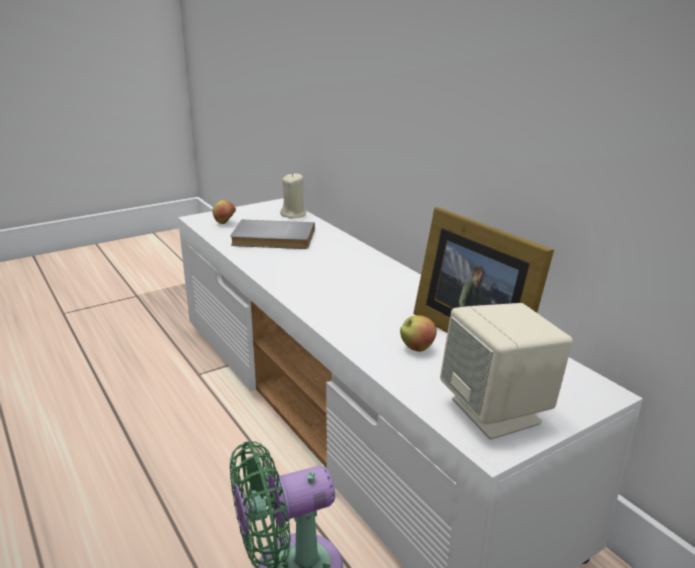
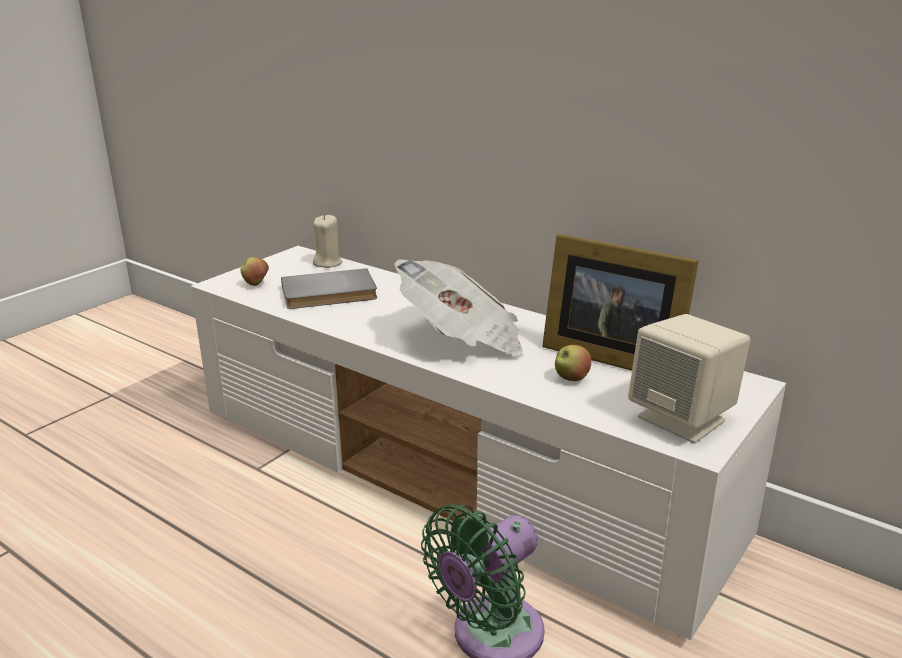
camera: 20 degrees left, 0 degrees up
none -> newspaper [394,259,523,356]

